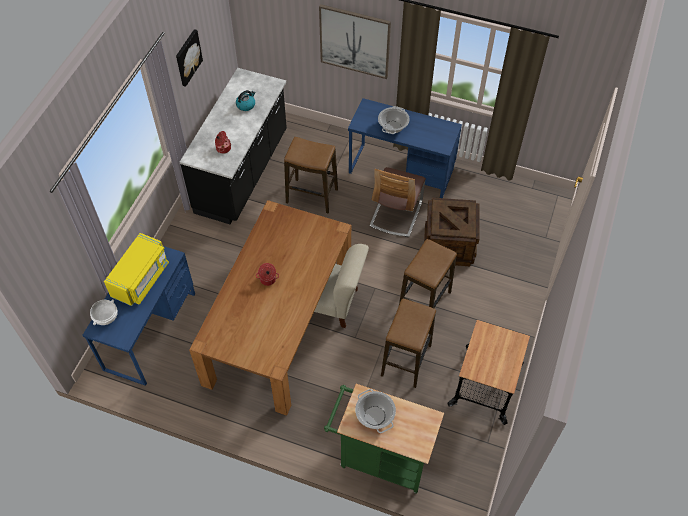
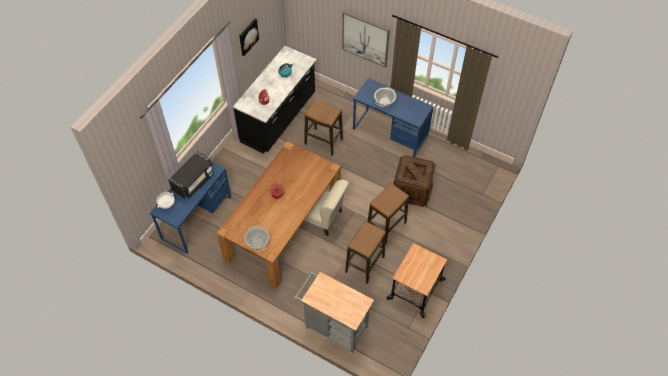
camera: 10 degrees right, 0 degrees up
yellow microwave [104,233,169,306] -> black microwave [168,151,214,199]
green cart [324,384,444,494] -> grey cart [293,271,374,353]
cooking pot [355,389,396,433] -> cooking pot moved to [244,225,270,252]
chair [370,167,426,237] -> none

